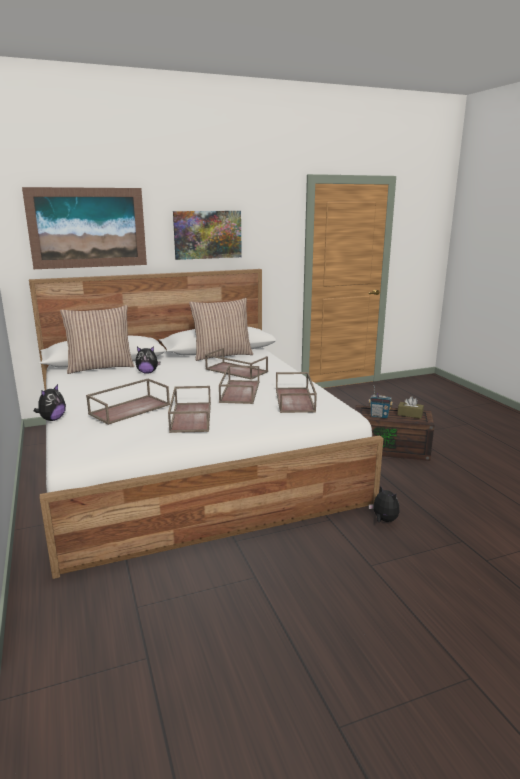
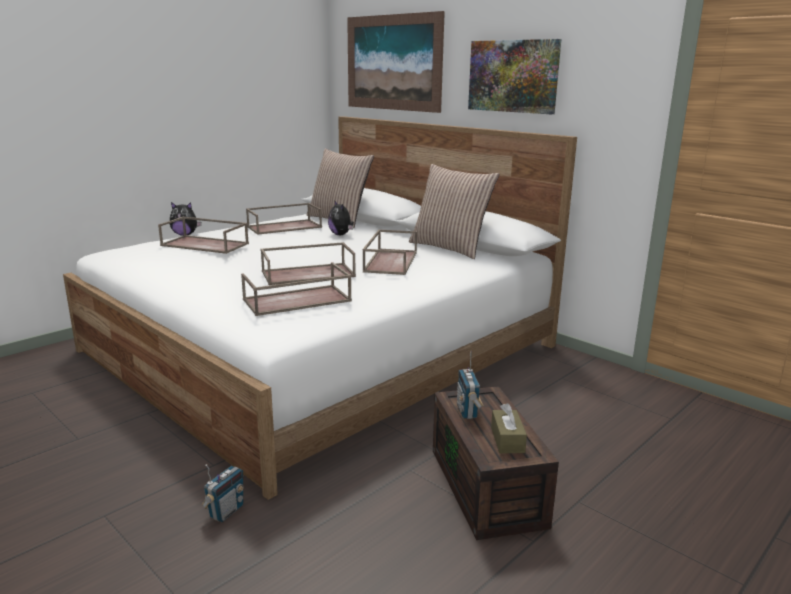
camera: 65 degrees right, 0 degrees up
brown tray [168,386,211,433] -> brown tray moved to [246,203,322,235]
plush toy [369,486,399,522] -> radio [201,464,243,522]

